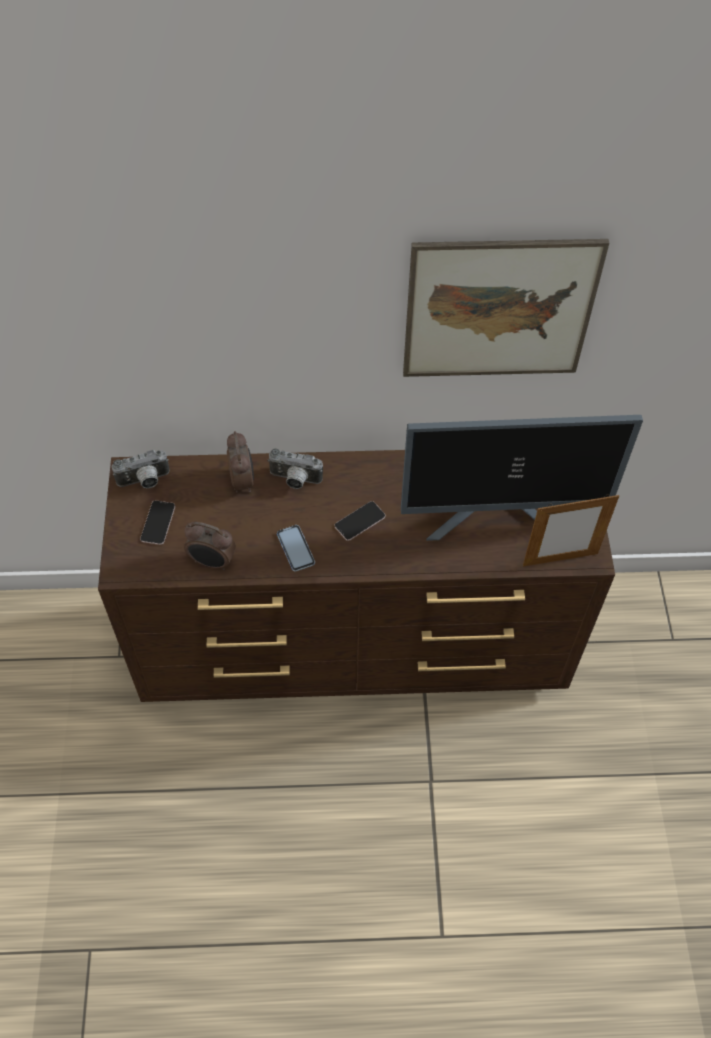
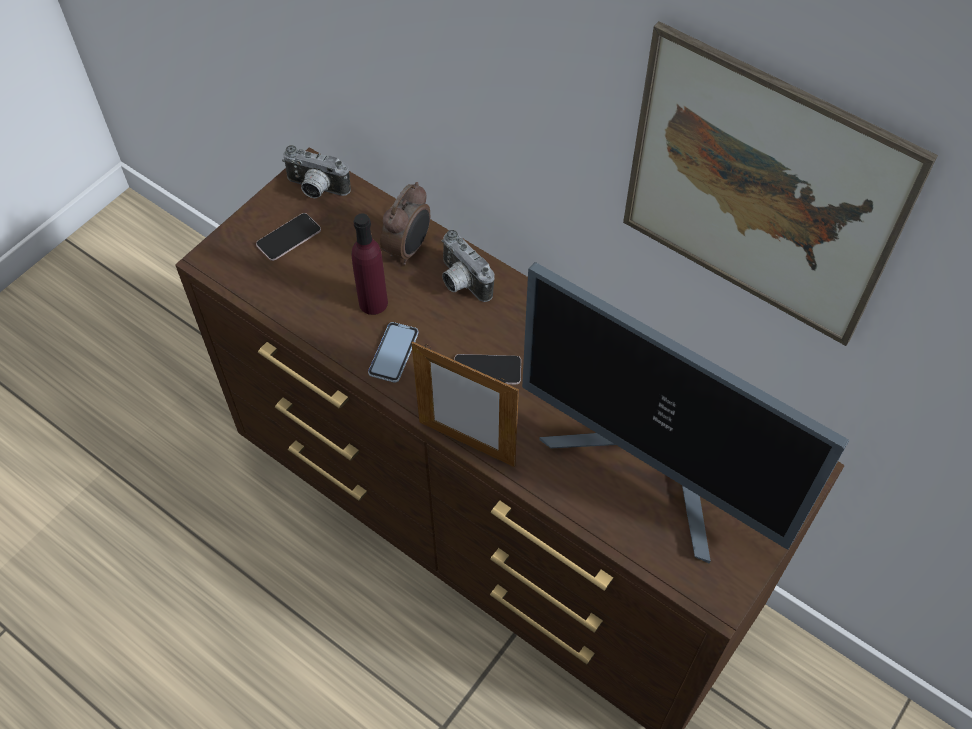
camera: 40 degrees right, 0 degrees up
alarm clock [184,521,236,570] -> none
picture frame [523,494,619,567] -> picture frame moved to [412,341,519,467]
none -> purple bottle [352,213,388,315]

